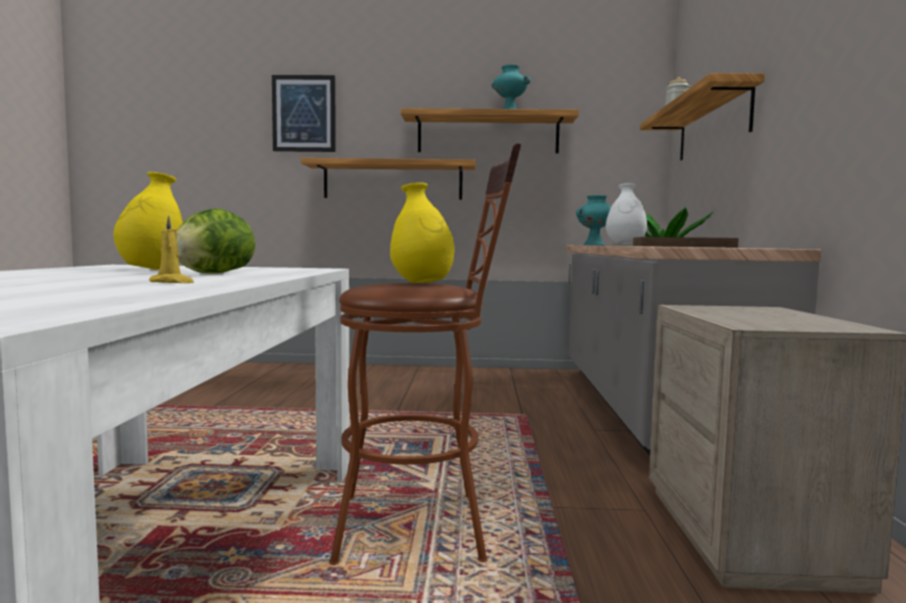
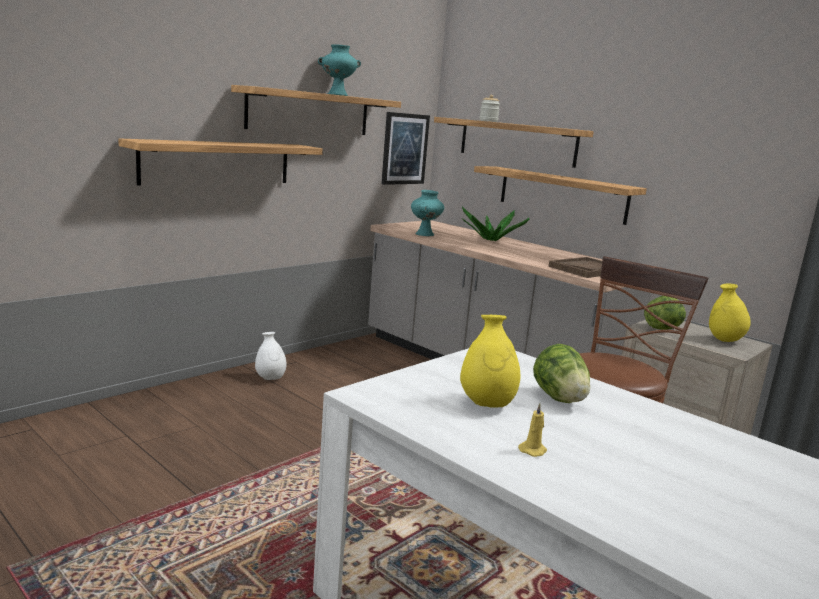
camera: 50 degrees left, 10 degrees up
yellow candle [149,215,194,283] -> yellow candle moved to [518,403,547,457]
picture [272,75,336,152] -> picture moved to [381,112,430,185]
yellow vase [390,182,454,283] -> yellow vase moved to [709,283,751,342]
white vase [606,183,647,246] -> white vase moved to [255,332,287,380]
none -> shelf [474,166,647,225]
none -> lettuce [644,296,686,330]

